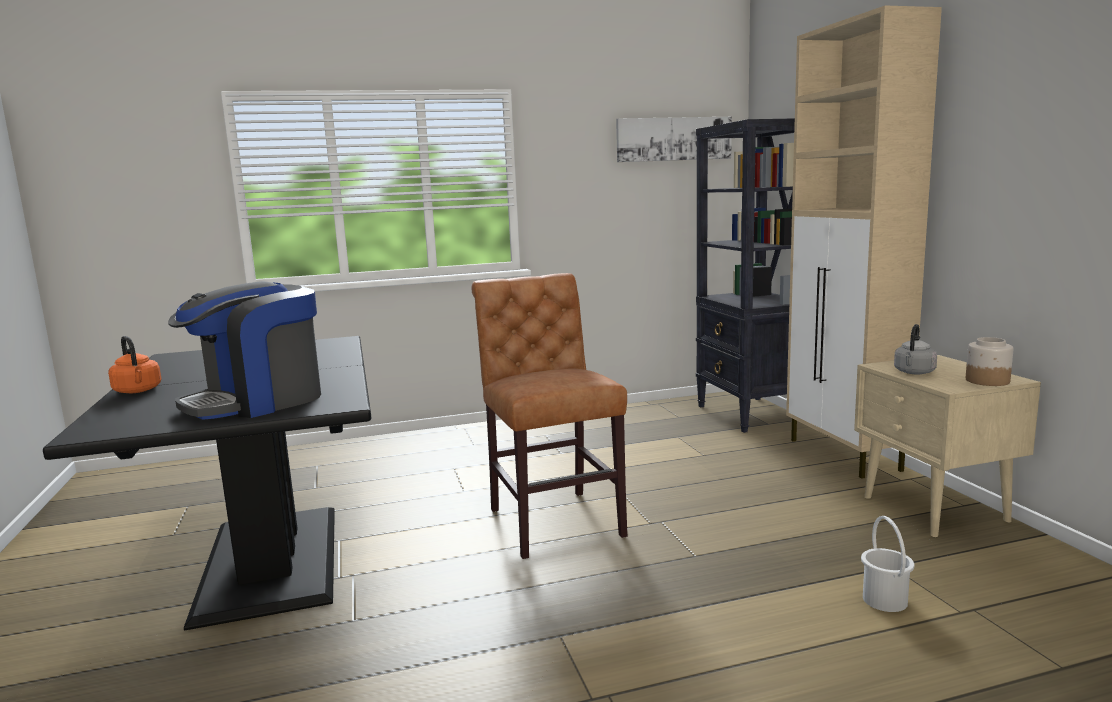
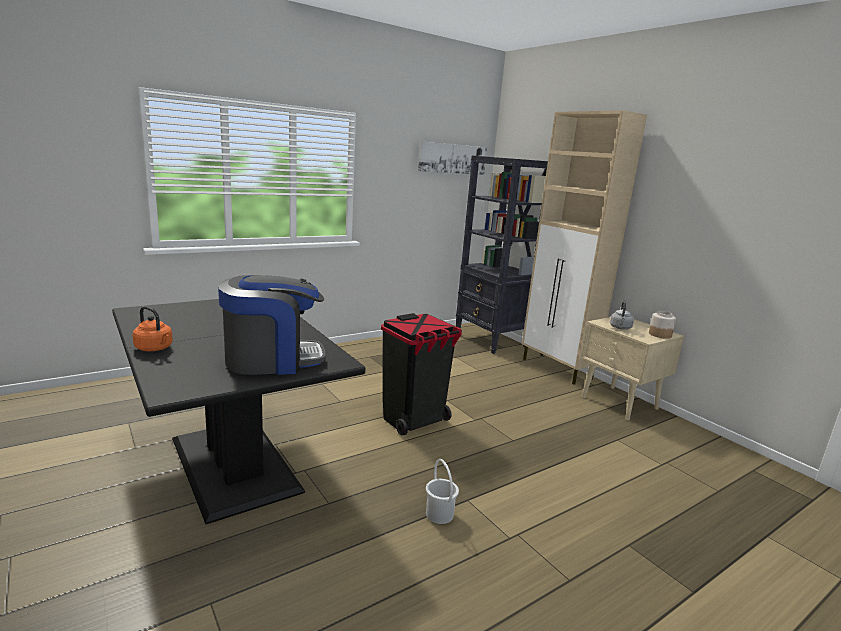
camera: 20 degrees left, 5 degrees up
coffee machine [168,281,321,420] -> coffee machine turned 135 degrees counterclockwise [218,275,325,375]
brown chair [471,273,627,559] -> black trash can [381,313,462,436]
white bucket [861,516,914,612] -> white bucket moved to [426,459,459,524]

